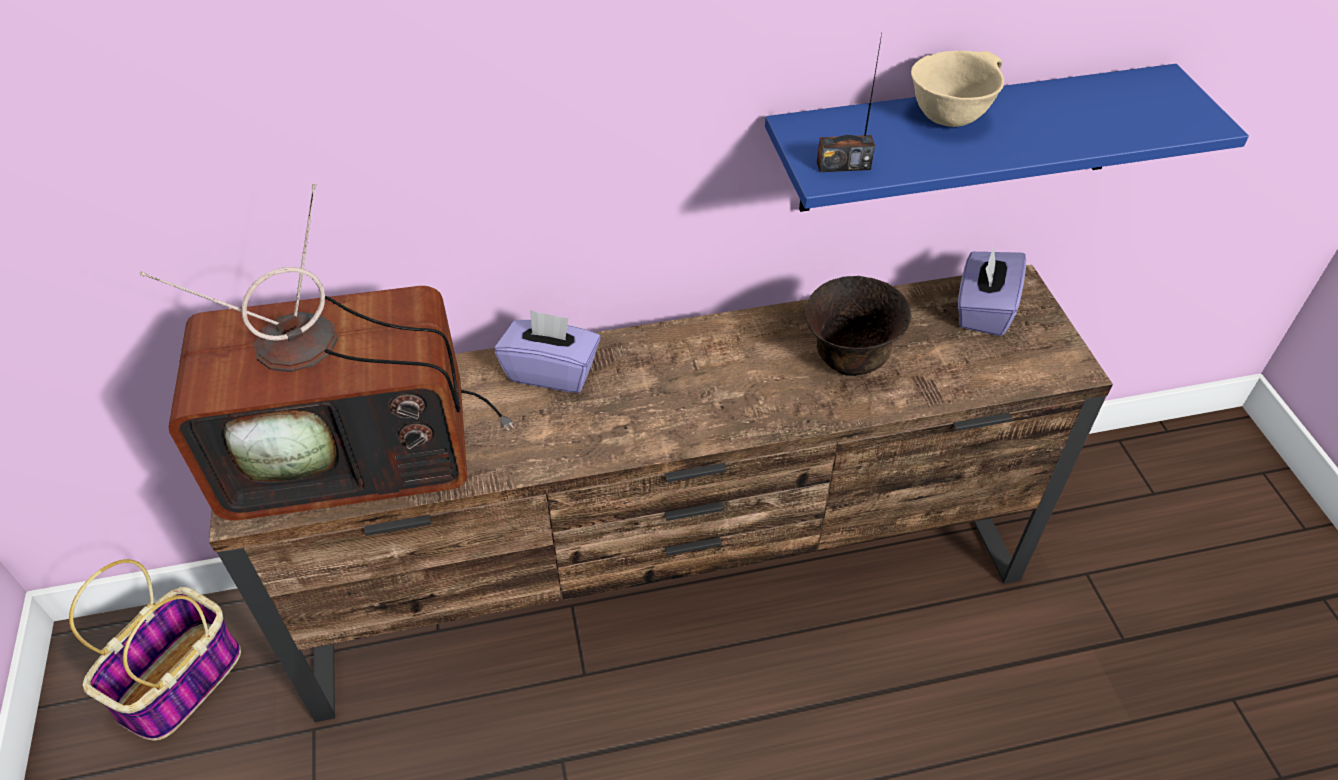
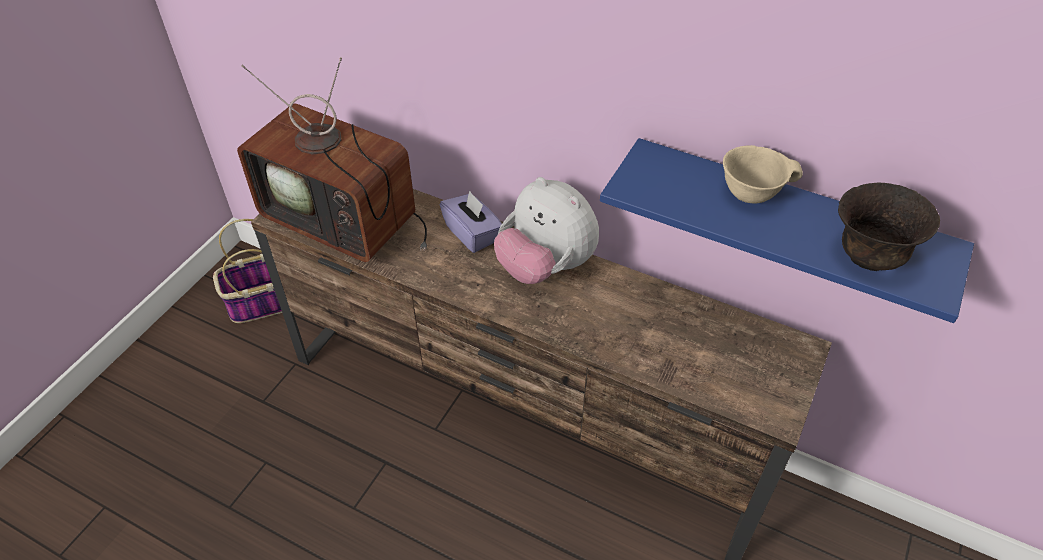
camera: 40 degrees right, 0 degrees up
brown bowl [805,276,911,376] -> brown bowl moved to [838,183,940,271]
radio [817,33,882,172] -> none
purple tissue box [958,245,1026,336] -> none
none -> plush toy [494,177,599,284]

